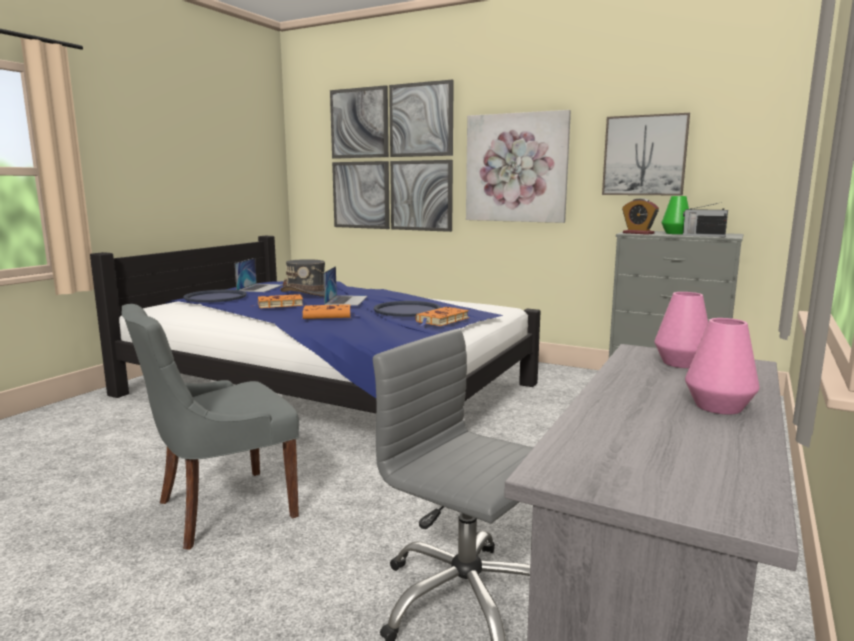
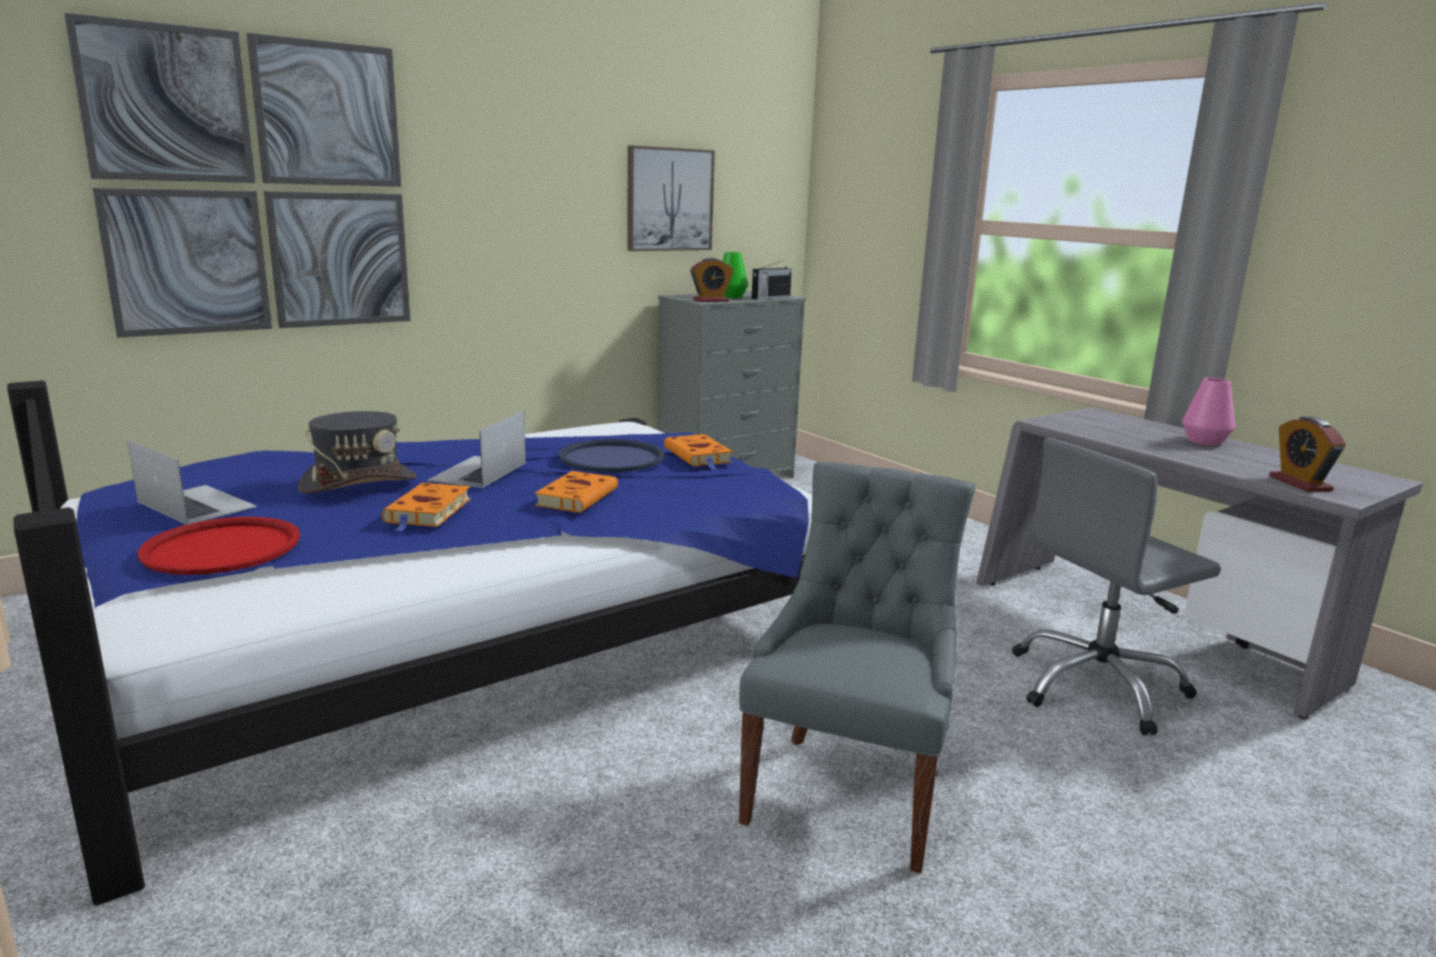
camera: 65 degrees left, 5 degrees up
grey chair [121,304,299,550] -> grey chair turned 150 degrees counterclockwise [739,462,975,873]
blue tray [183,290,247,303] -> red tray [138,517,300,575]
laptop [323,266,368,306] -> laptop turned 105 degrees counterclockwise [427,410,526,488]
picture [466,110,571,223] -> none
pink vase [654,292,708,368] -> none
none -> alarm clock [1269,417,1346,492]

